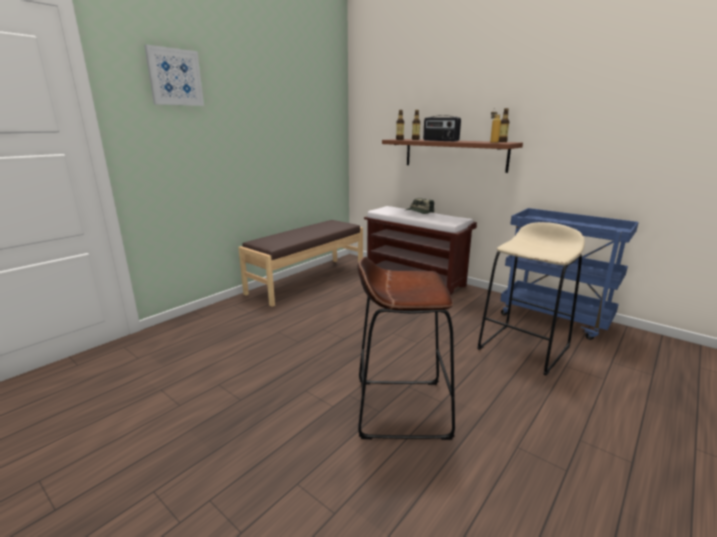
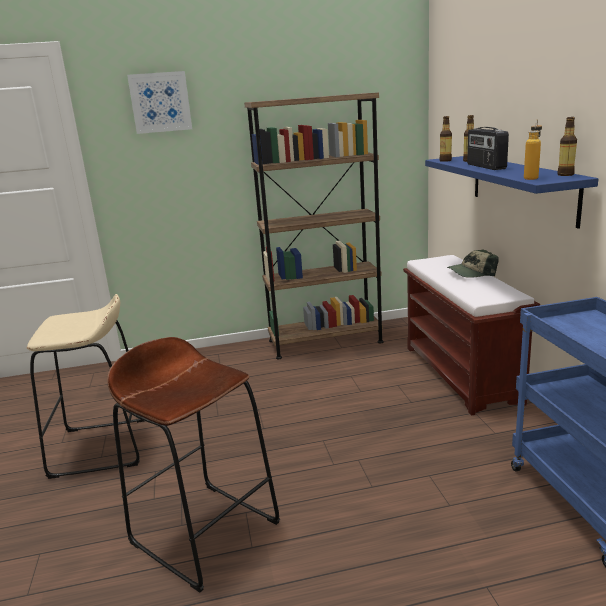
camera: 40 degrees right, 0 degrees up
brown bench [238,220,363,307] -> brown bookcase [244,93,384,359]
brown shelf [382,139,523,173] -> blue shelf [425,156,598,229]
beige stool [478,222,585,376] -> beige stool moved to [27,294,144,479]

